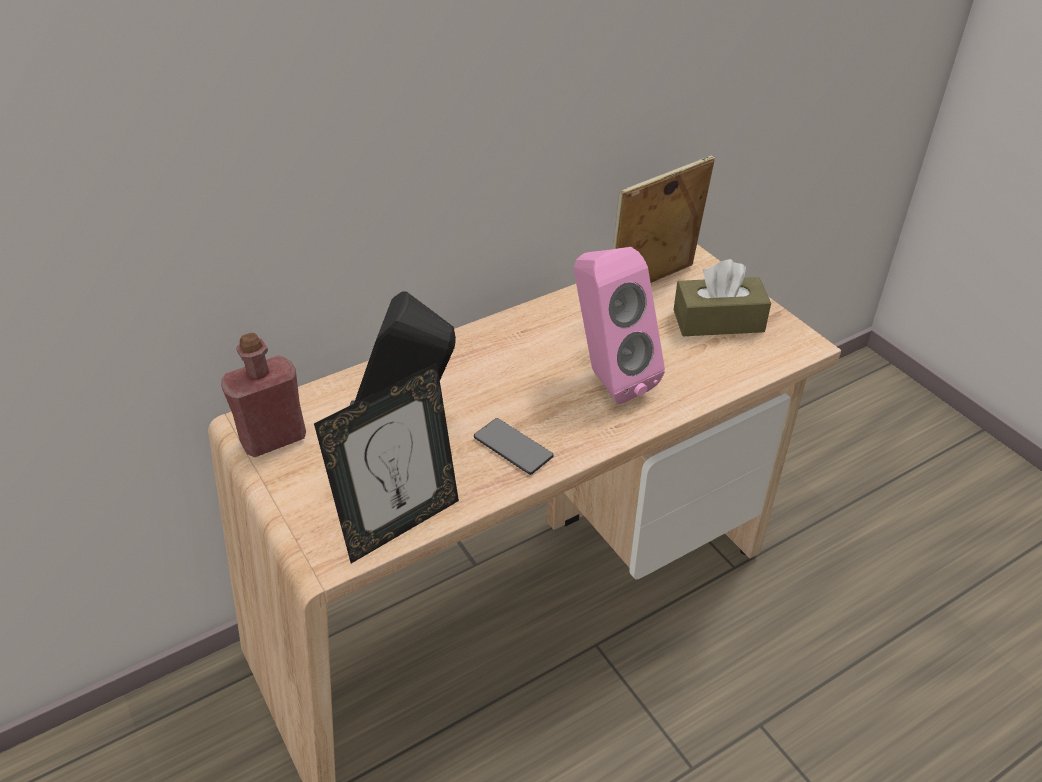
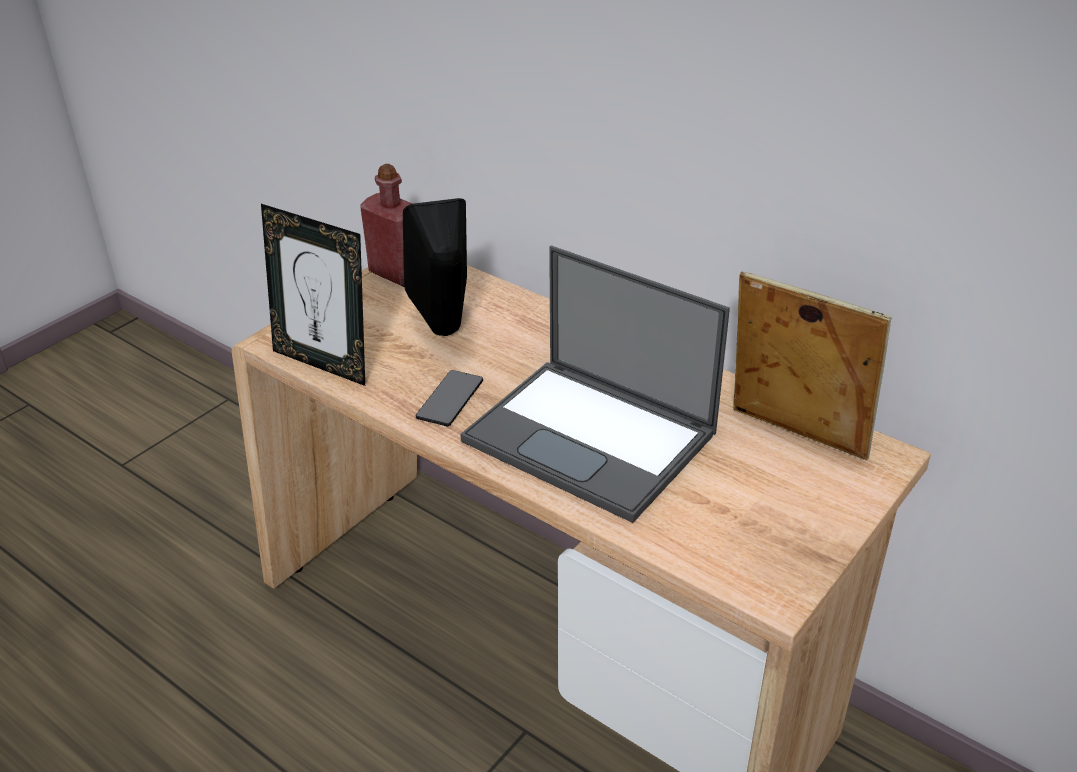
camera: 70 degrees right, 5 degrees down
pink speaker [574,247,665,404] -> laptop [460,246,730,523]
brown tissue box [674,259,771,336] -> none

